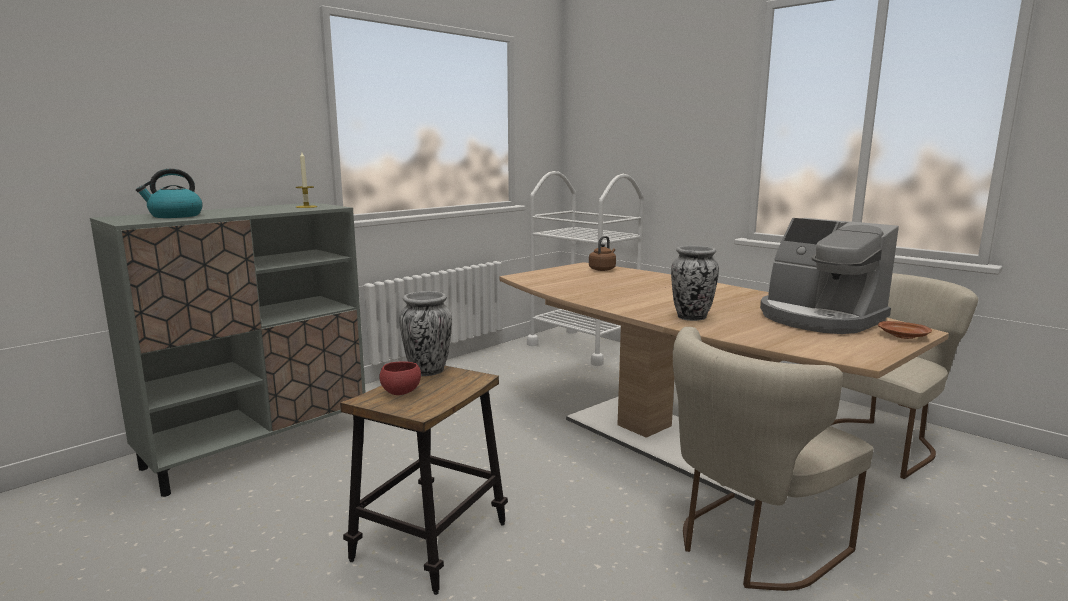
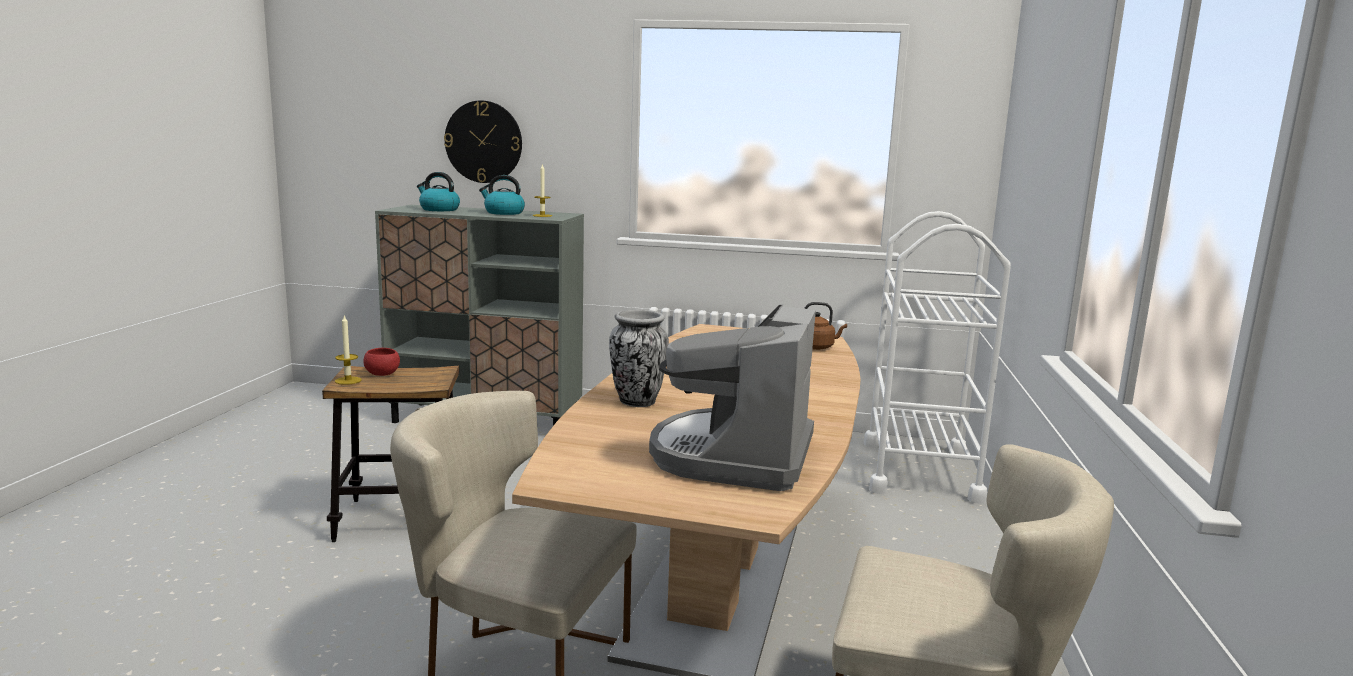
camera: 55 degrees right, 0 degrees up
vase [400,291,452,376] -> none
brown plate [878,321,932,339] -> none
none -> candle [335,315,362,385]
none -> wall clock [444,100,522,183]
none -> kettle [479,175,525,215]

